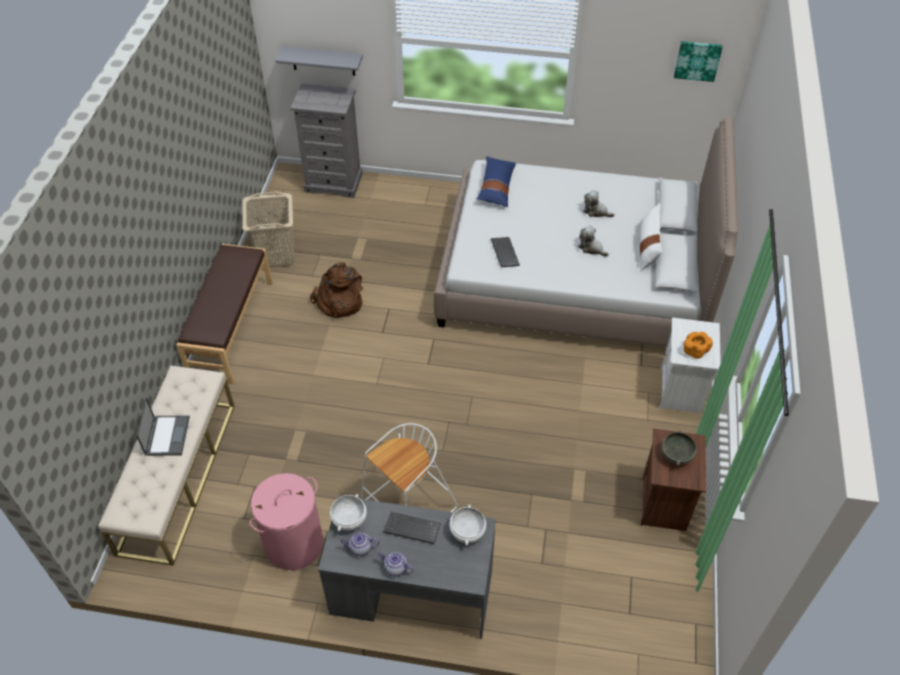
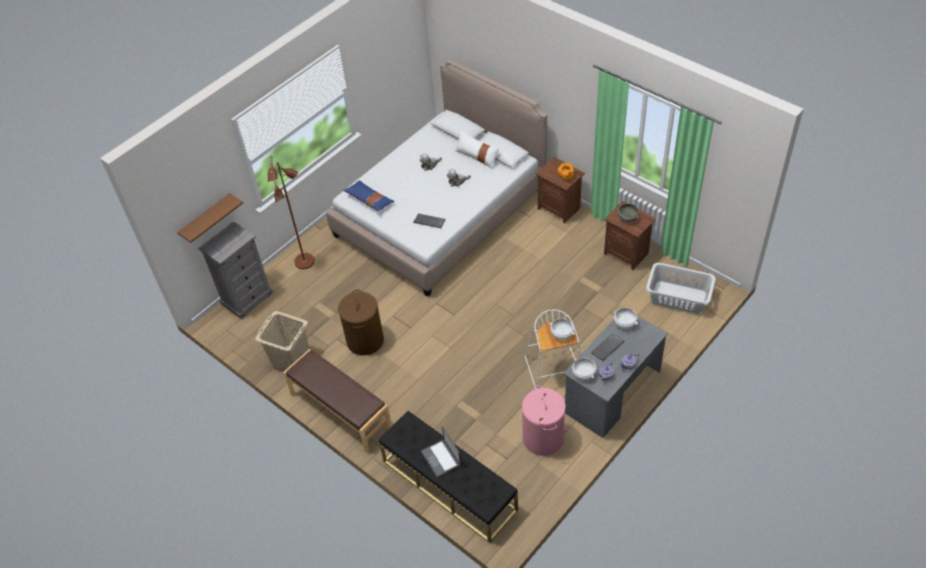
camera: 55 degrees left, 0 degrees up
beige bench [98,365,235,566] -> black bench [379,411,518,543]
laptop [136,397,190,456] -> laptop turned 150 degrees counterclockwise [421,426,461,478]
grey shelf [275,47,363,76] -> brown shelf [177,193,243,243]
brown backpack [310,262,363,318] -> brown laundry basket [338,289,384,355]
white nightstand [660,317,721,413] -> brown nightstand [536,157,585,224]
picture [674,41,723,82] -> none
none -> brown floor lamp [268,156,315,269]
none -> white bowl [550,319,575,340]
none -> grey laundry basket [646,263,716,314]

